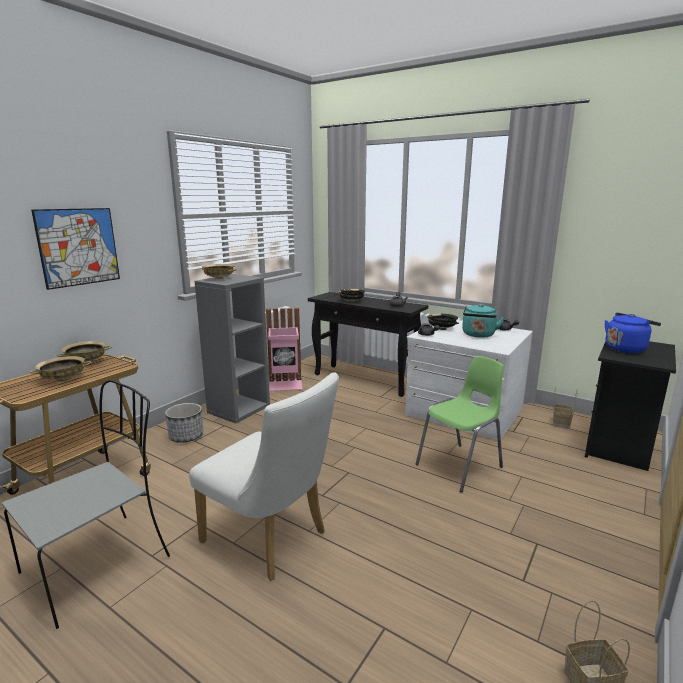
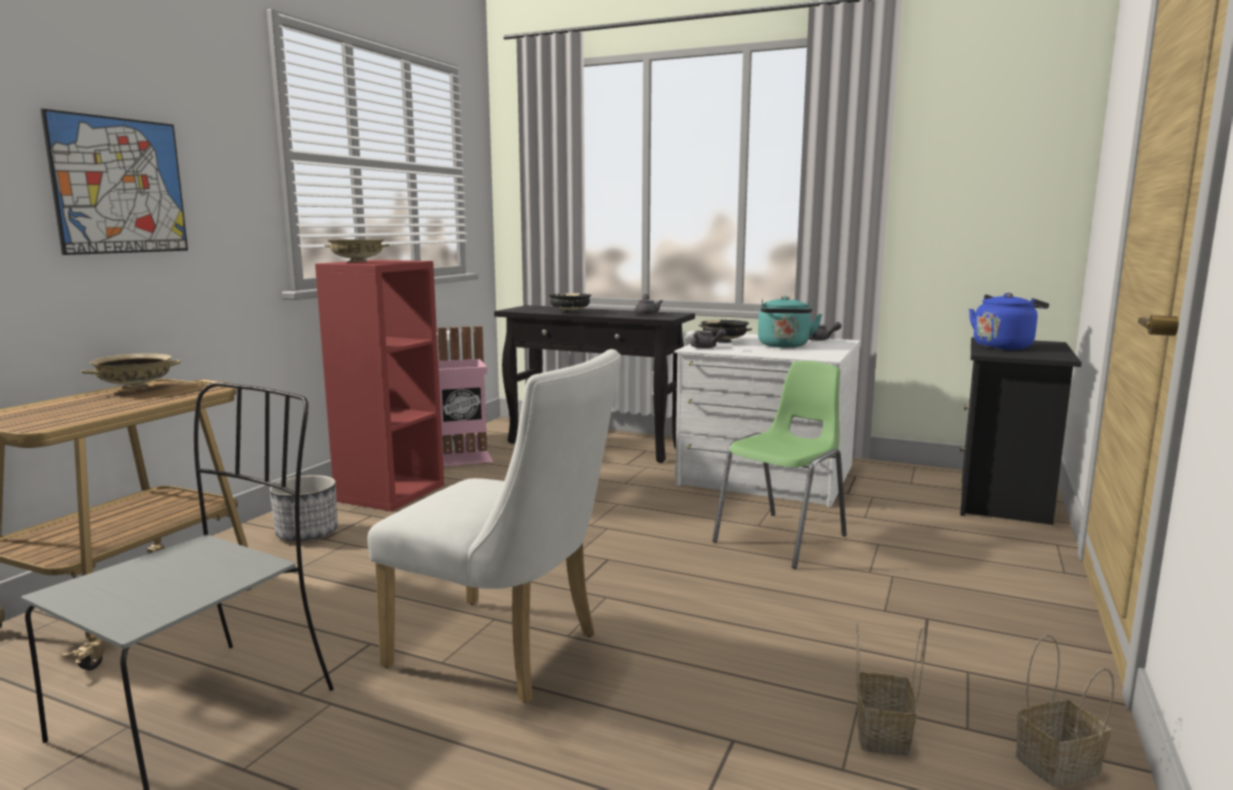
camera: 10 degrees left, 5 degrees down
beige bowl [30,356,92,382] -> none
grey bookcase [195,274,270,424] -> red bookcase [315,260,444,512]
basket [553,386,578,429] -> basket moved to [856,620,925,756]

